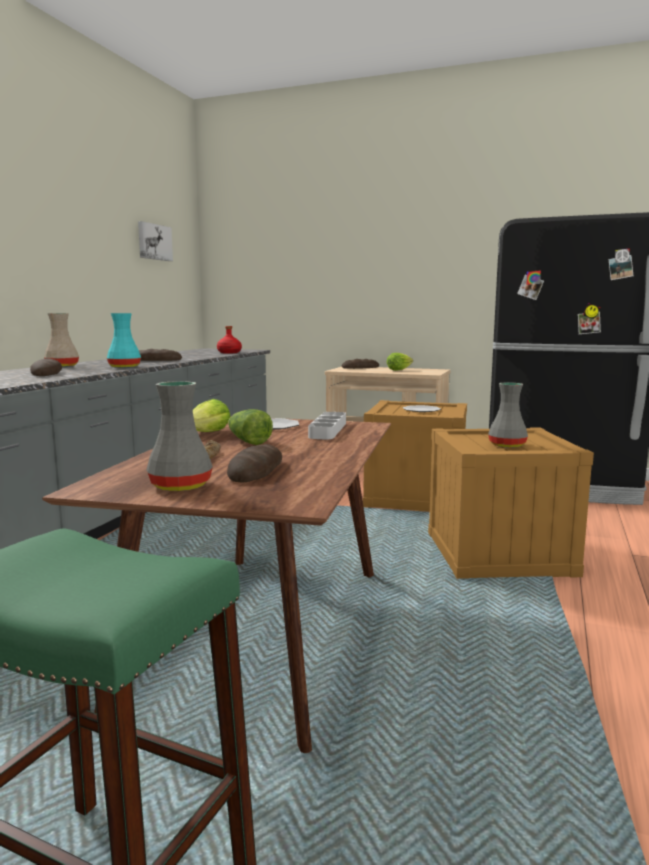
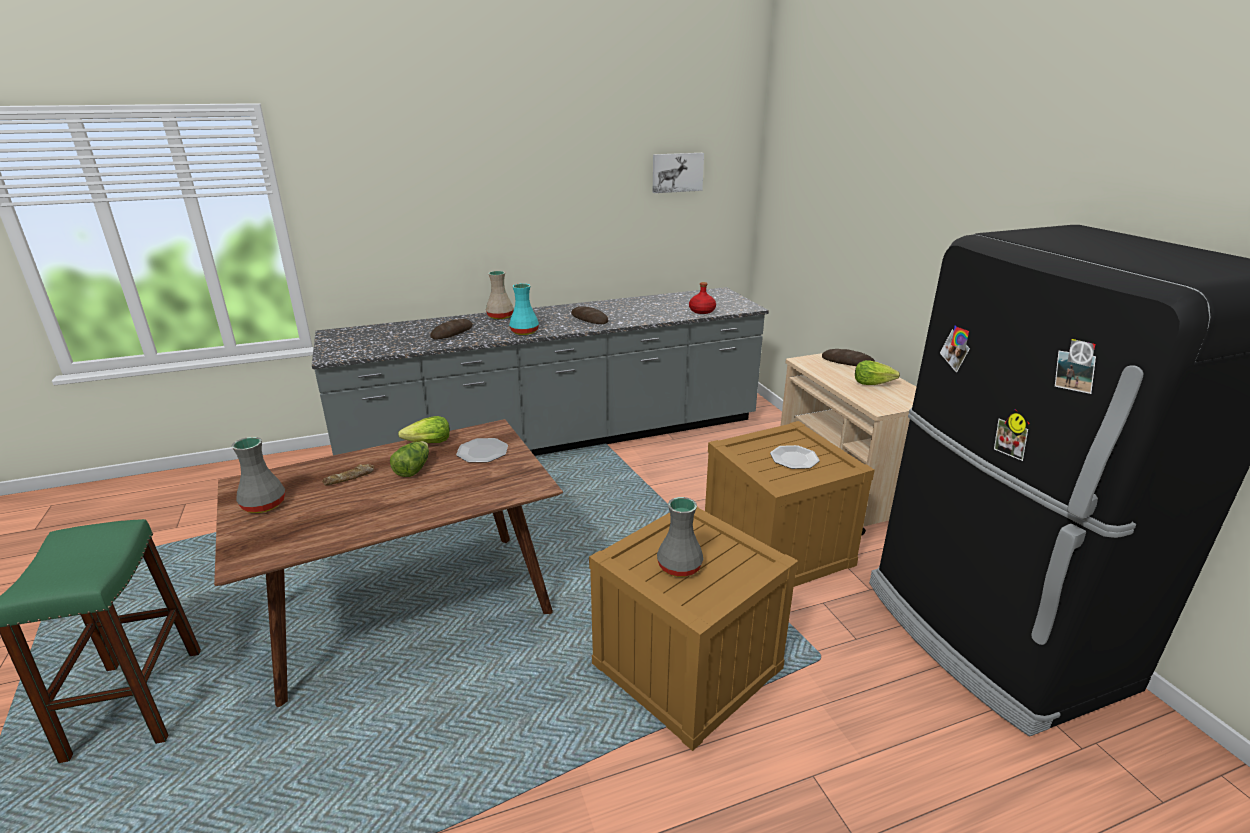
camera: 50 degrees right, 15 degrees up
bread [227,444,282,483] -> none
grey tray [308,412,346,440] -> none

